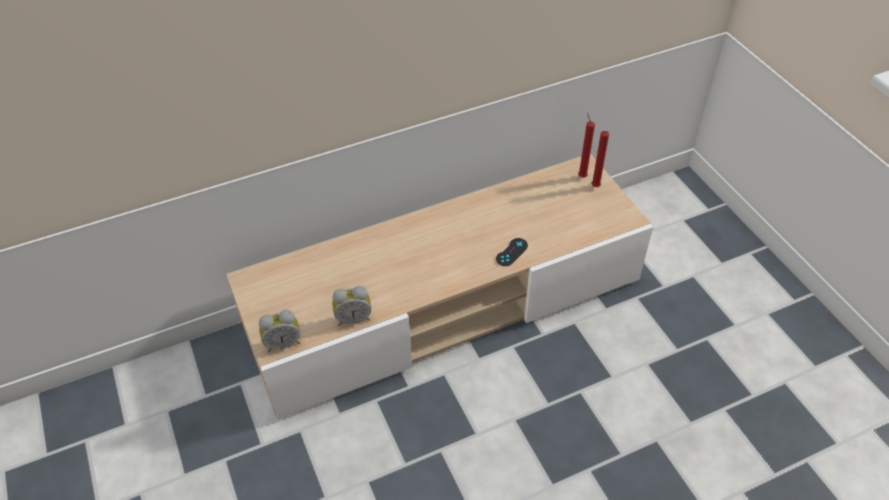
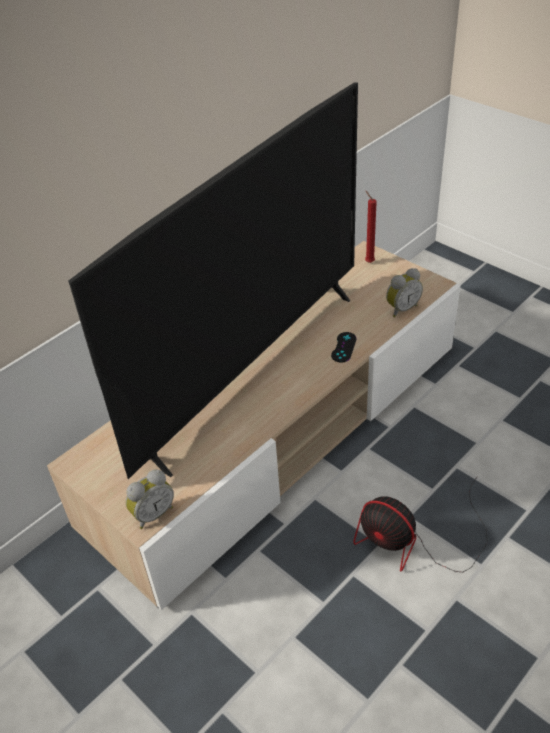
camera: 20 degrees left, 5 degrees down
alarm clock [332,286,371,326] -> alarm clock moved to [386,268,423,317]
red candle [591,131,609,187] -> none
none -> television [68,82,358,479]
none -> fan [353,476,488,572]

